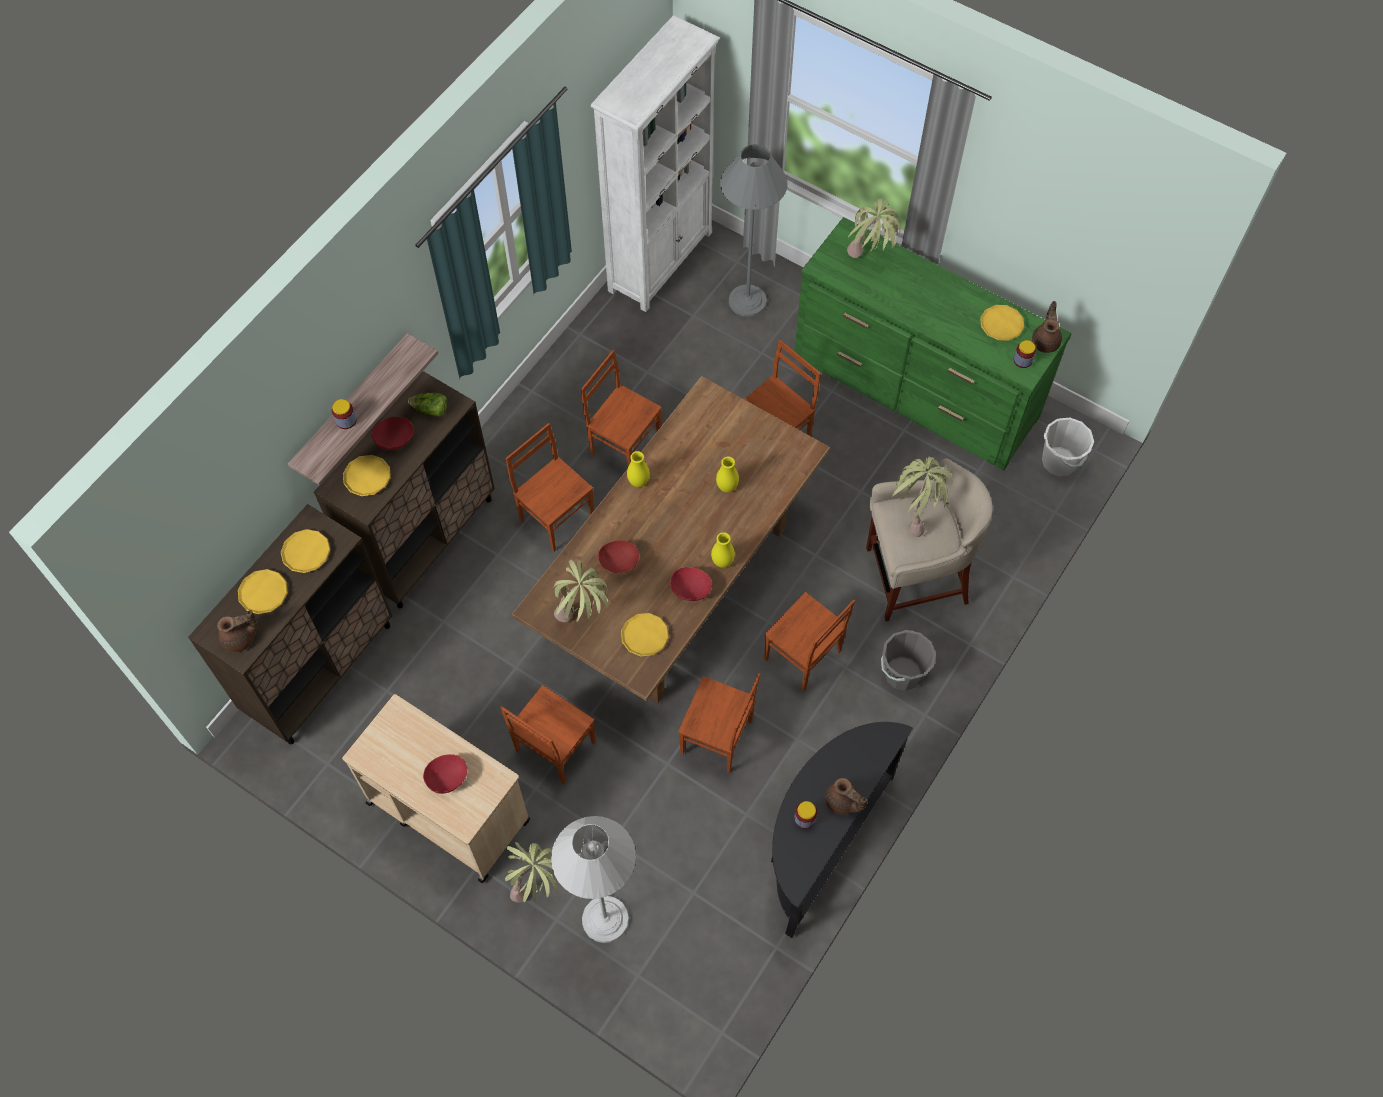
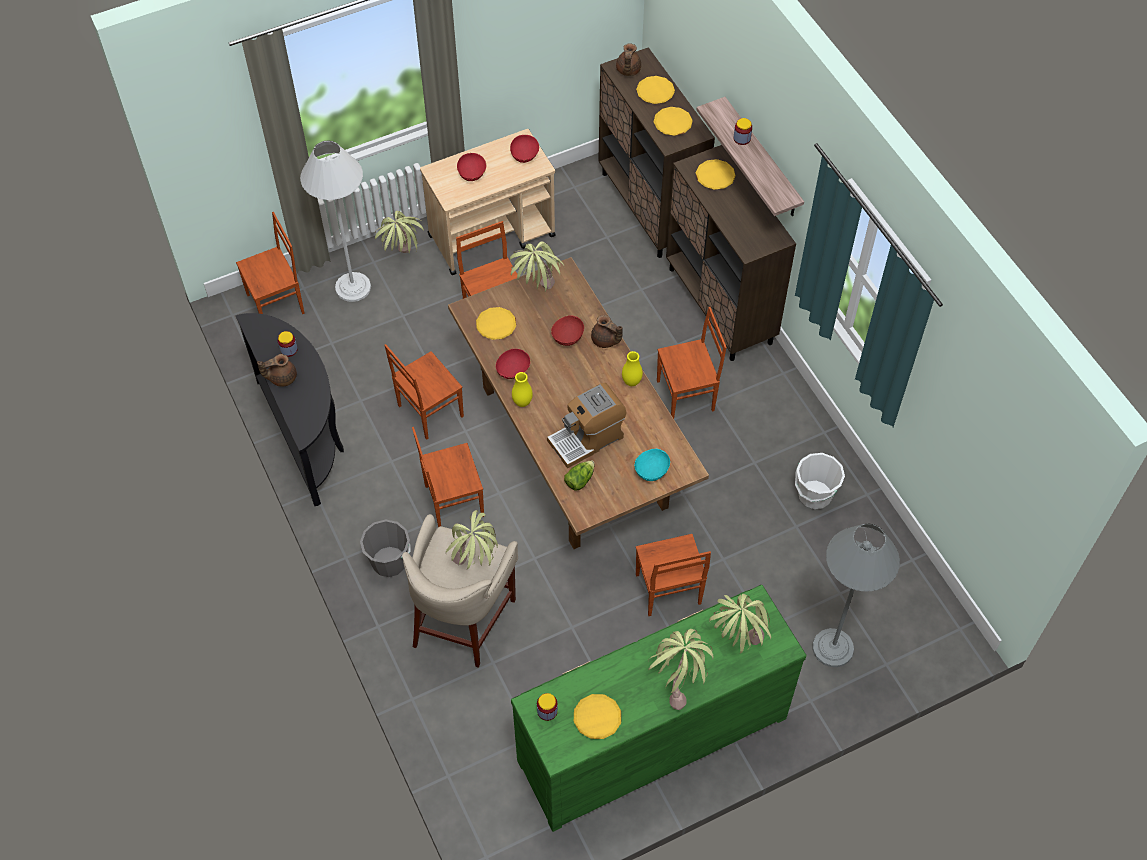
camera: 120 degrees right, 5 degrees down
red bowl [372,417,413,450] -> red bowl moved to [510,135,539,163]
lettuce [408,393,447,417] -> lettuce moved to [564,460,595,491]
brown chair [581,350,662,466] -> brown chair moved to [236,212,305,314]
white bookcase [591,15,720,312] -> none
yellow vase [716,457,739,493] -> coffee machine [547,383,627,468]
brown teapot [1032,301,1062,353] -> brown teapot moved to [591,315,623,348]
white bucket [1042,417,1094,476] -> white bucket moved to [795,453,845,509]
none -> turquoise bowl [634,449,670,481]
none -> potted plant [648,629,713,710]

